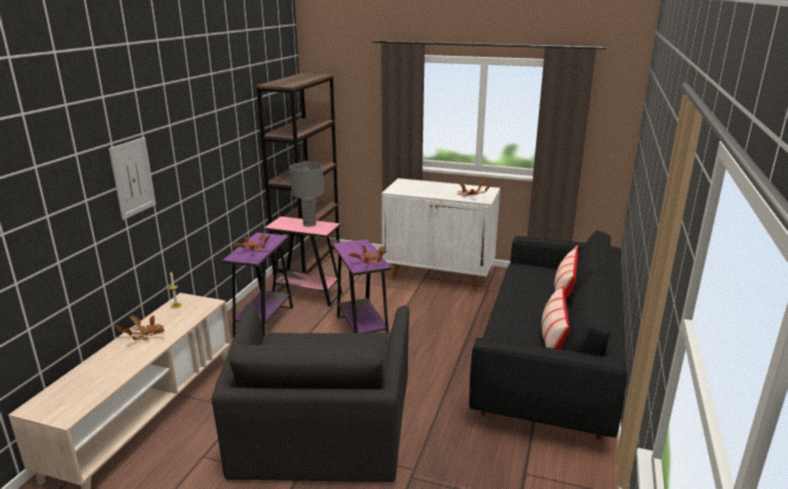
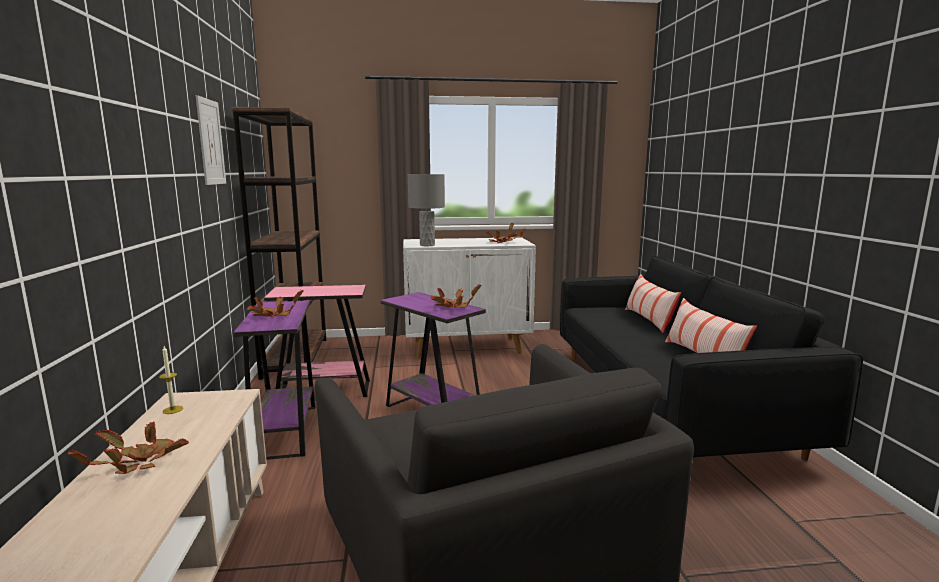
camera: 25 degrees left, 10 degrees down
picture [109,137,156,220] -> picture moved to [196,95,226,185]
grey table lamp [290,162,324,227] -> grey table lamp moved to [408,174,445,246]

